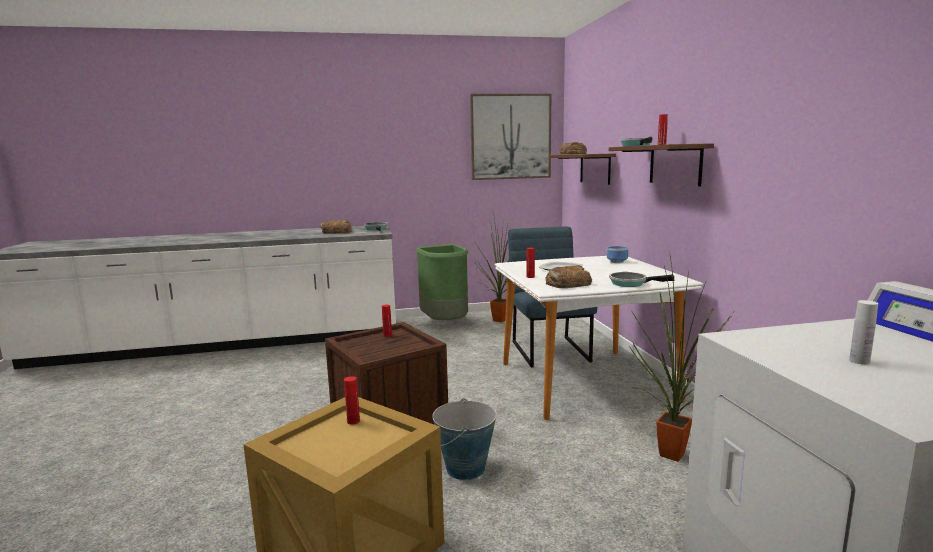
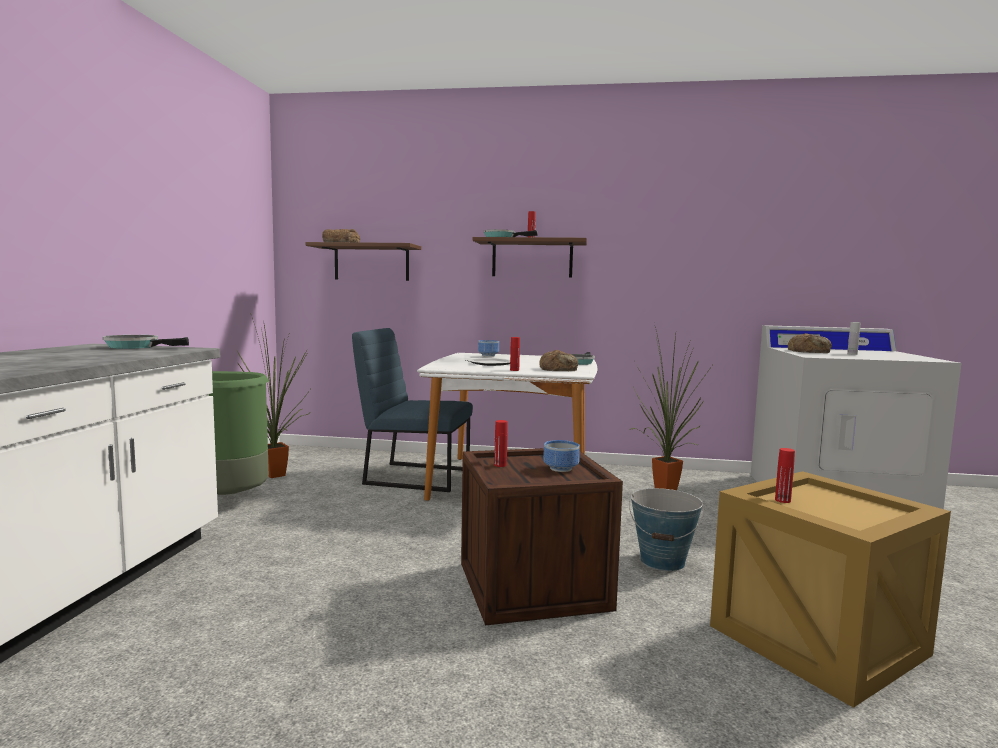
camera: 70 degrees left, 5 degrees down
bread [320,220,352,234] -> bread moved to [788,333,832,353]
picture [470,94,551,180] -> none
none -> bowl [543,440,580,472]

